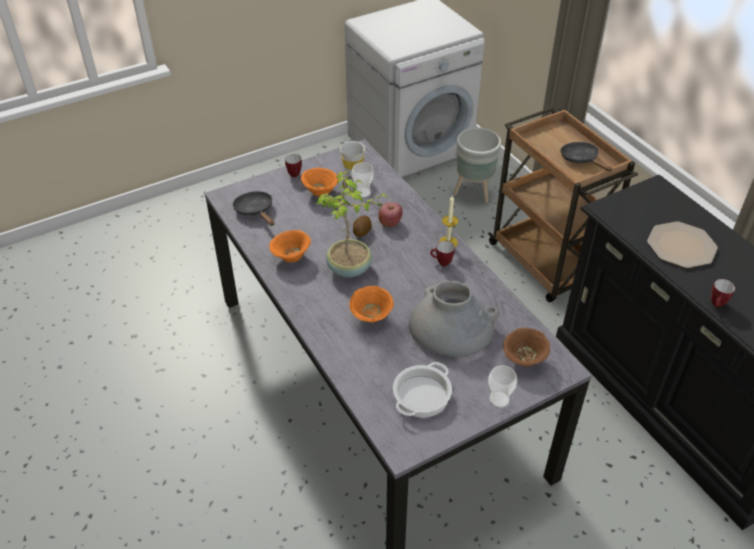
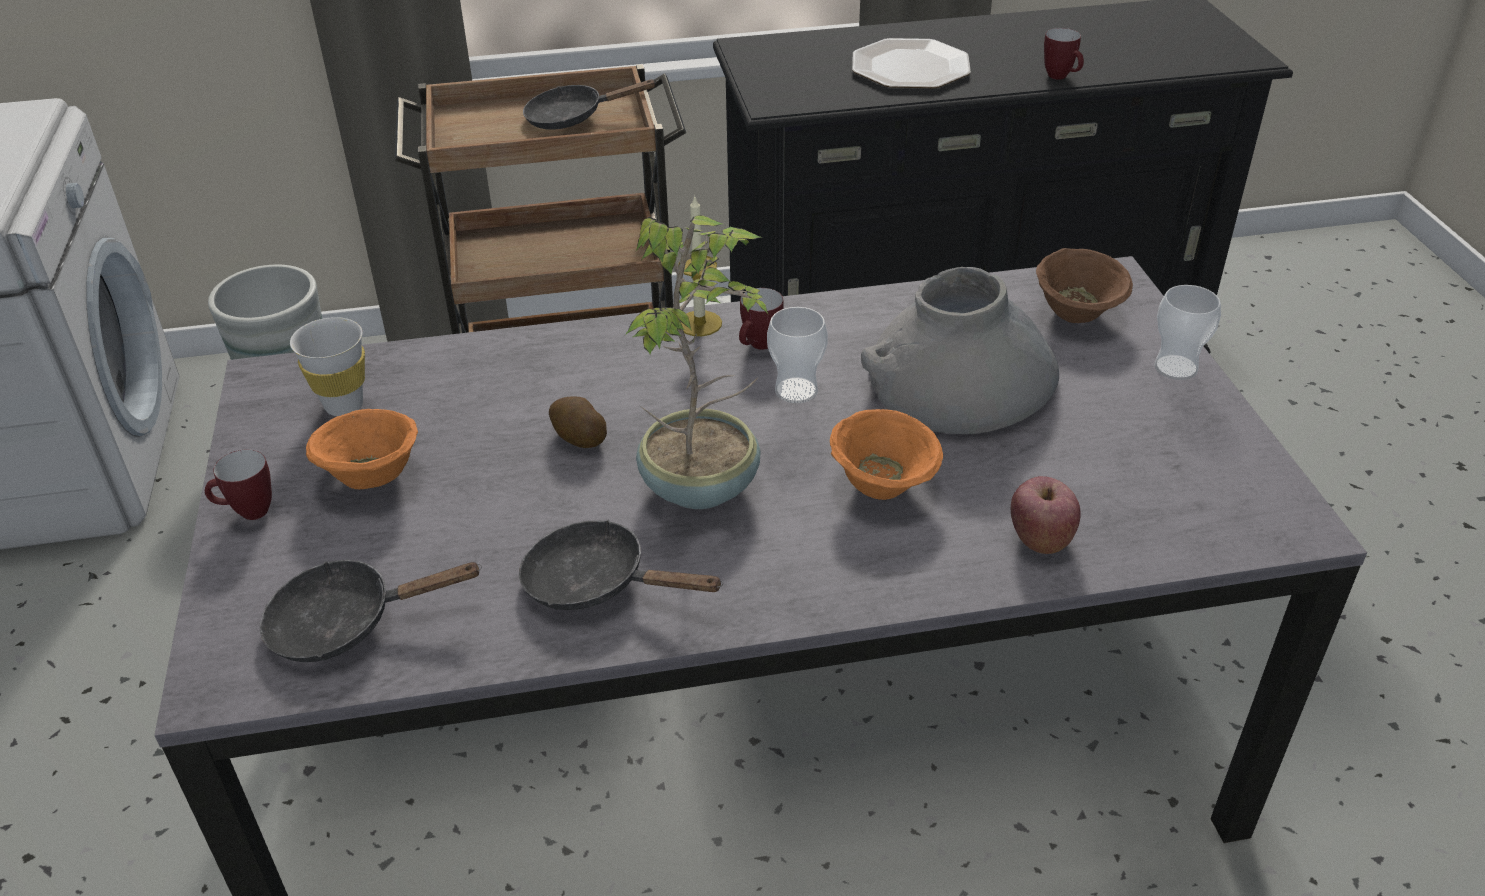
camera: 70 degrees left, 5 degrees down
orange bowl [269,230,311,262] -> black frying pan [519,519,723,610]
cup [351,162,374,198] -> cup moved to [767,307,828,403]
apple [378,202,402,227] -> apple moved to [1011,476,1081,554]
cooking pot [393,362,452,418] -> none

